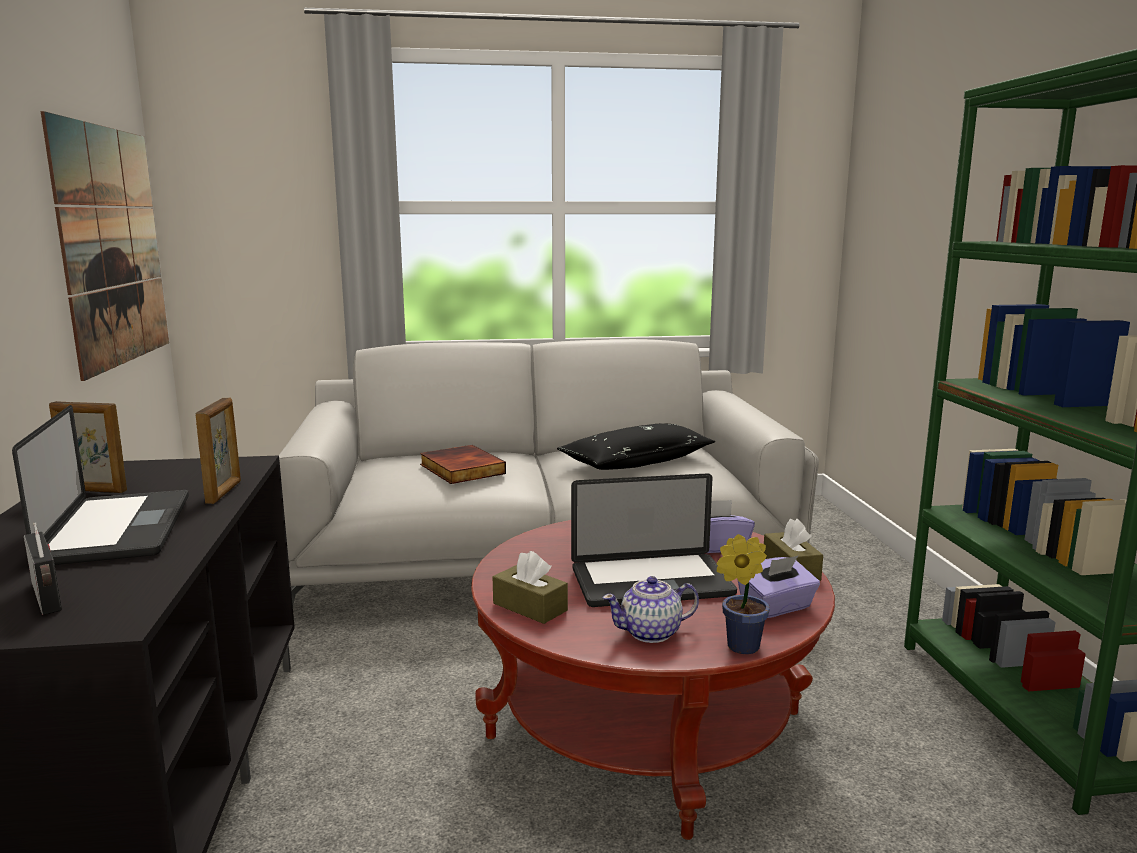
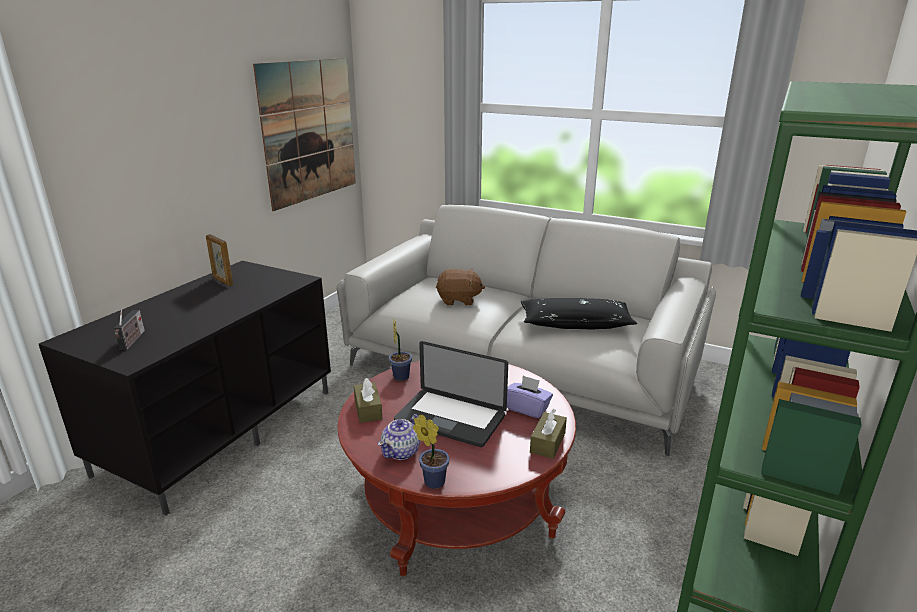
camera: 35 degrees right, 10 degrees up
laptop [12,405,189,565] -> none
picture frame [195,398,241,504] -> none
book [420,445,506,484] -> brown plush toy [436,268,485,306]
teapot [602,576,699,643] -> teapot turned 75 degrees counterclockwise [378,414,420,460]
purple tissue box [737,556,820,618] -> none
none -> potted plant [389,319,412,381]

